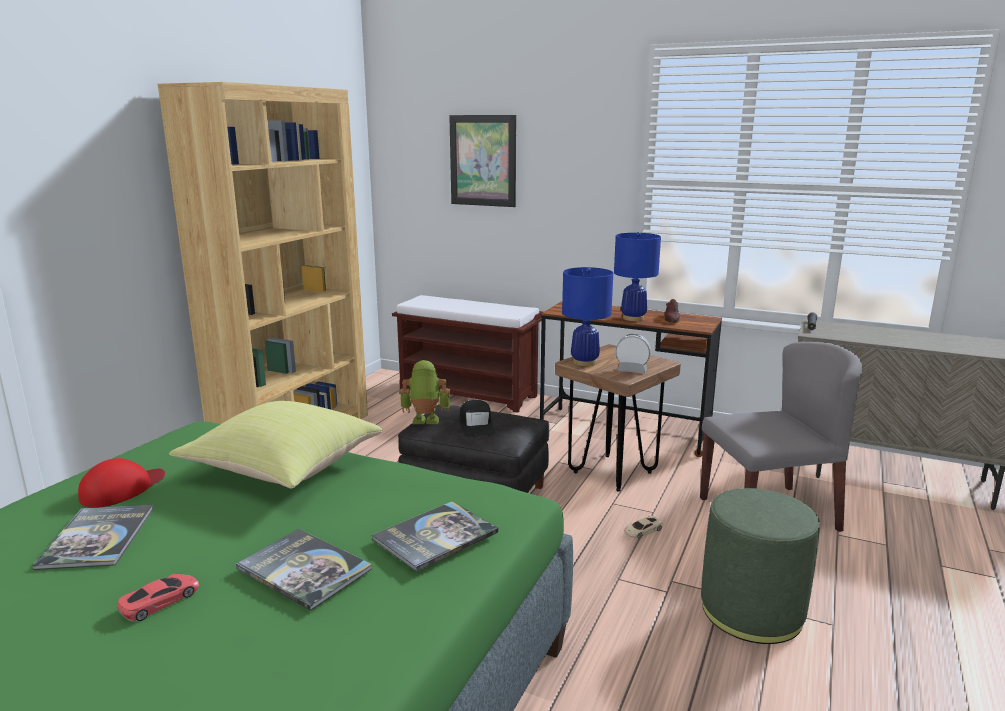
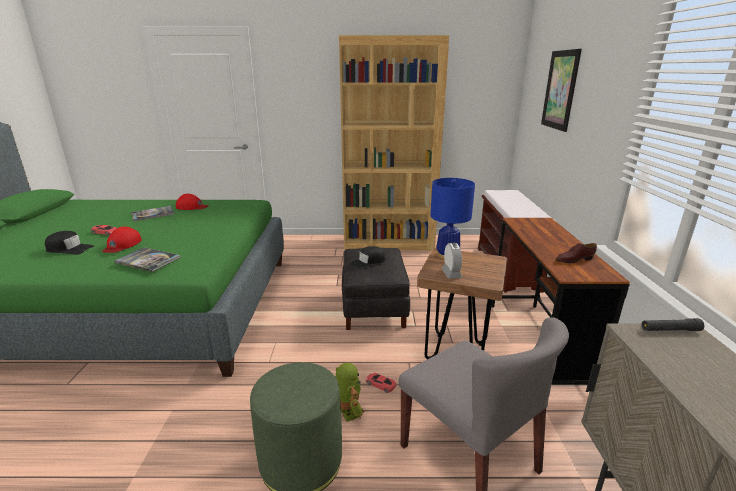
camera: 65 degrees right, 5 degrees up
yellow pillow [169,401,382,489] -> none
book [236,529,372,611] -> red cap [102,227,141,253]
toy robot [399,360,450,424] -> toy robot moved to [335,363,364,422]
blue table lamp [614,232,661,321] -> none
beige toy car [624,516,662,538] -> red toy car [365,373,396,393]
none -> black cap [45,231,94,255]

